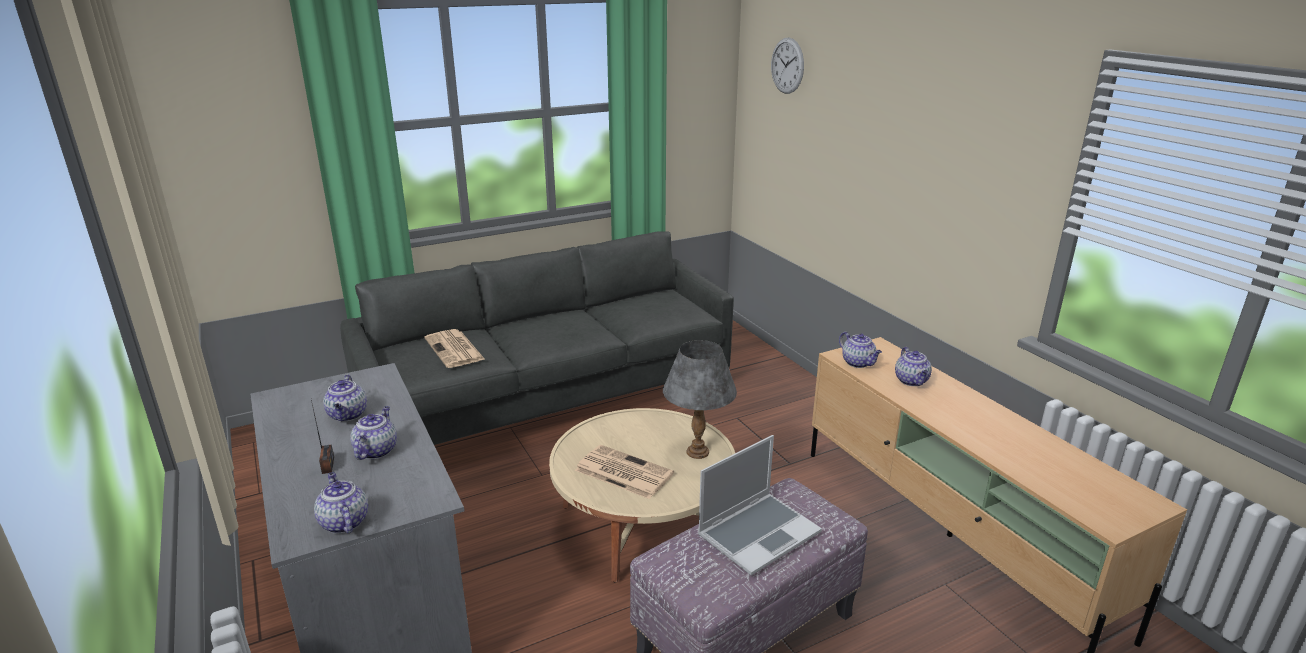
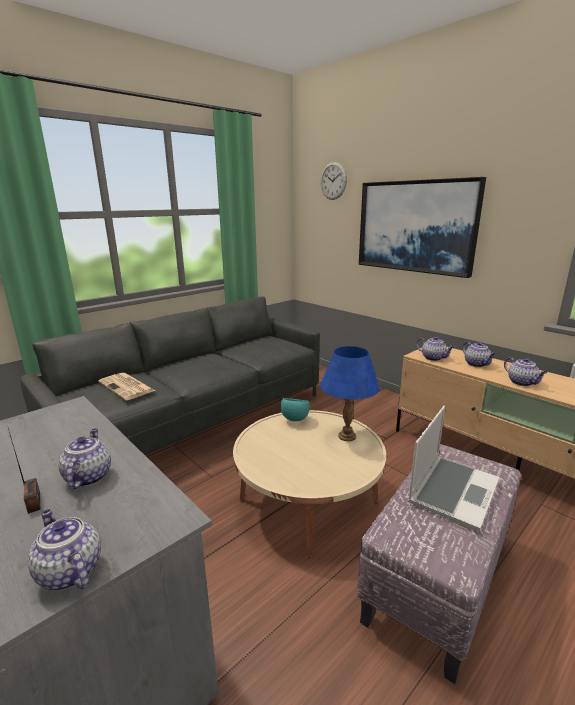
camera: 15 degrees left, 5 degrees down
teapot [323,375,367,422] -> teapot moved to [504,357,548,386]
newspaper [575,445,674,499] -> none
grey table lamp [663,340,737,459] -> blue table lamp [320,346,380,441]
none -> turquoise bowl [281,398,310,421]
none -> picture [359,177,486,278]

